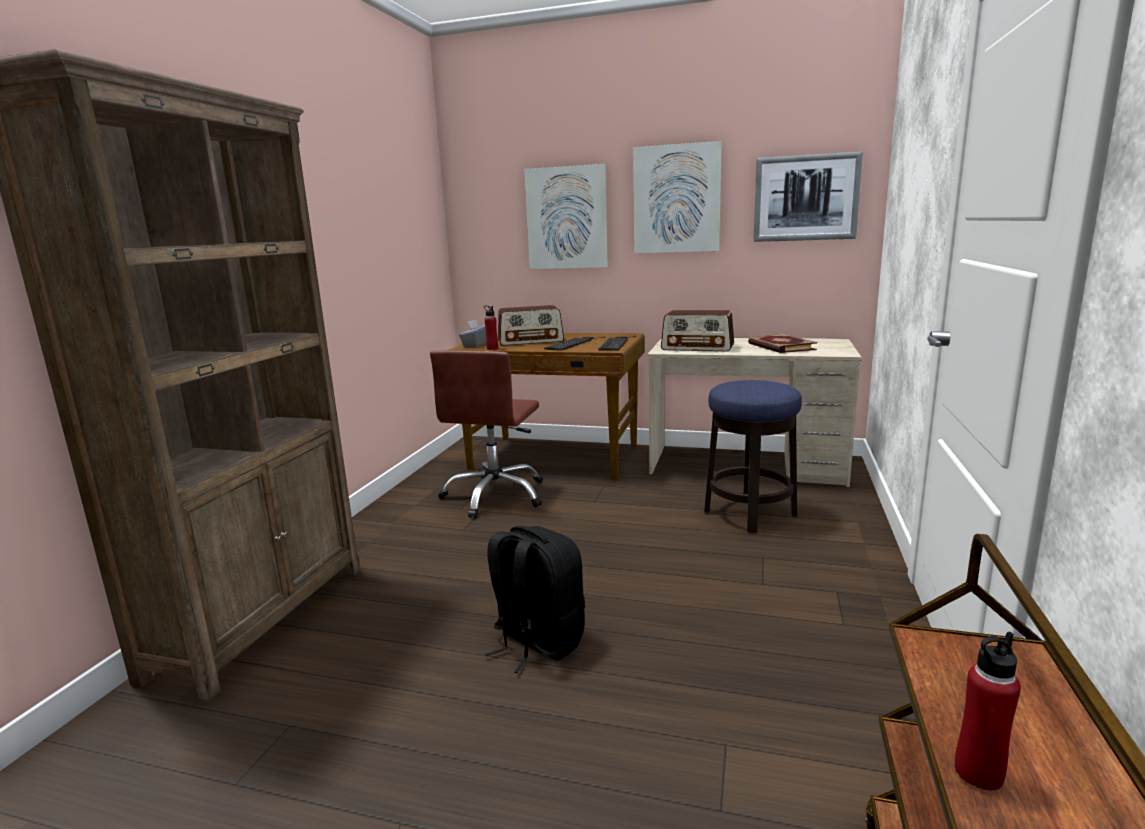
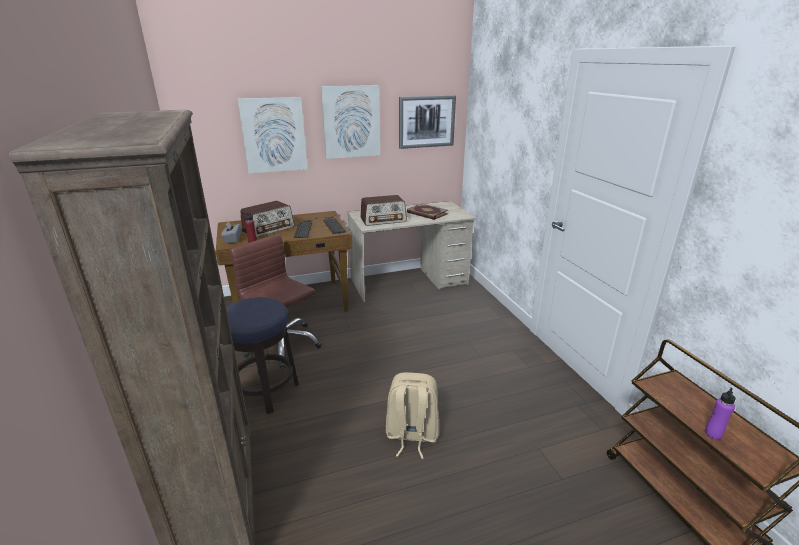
camera: 35 degrees left, 10 degrees up
brown office chair [430,350,543,518] -> brown office chair turned 150 degrees clockwise [230,234,322,368]
black backpack [485,526,585,673] -> beige backpack [386,372,439,459]
stool [704,380,802,533] -> stool moved to [226,297,299,414]
red bottle [955,632,1021,790] -> purple bottle [705,388,736,440]

